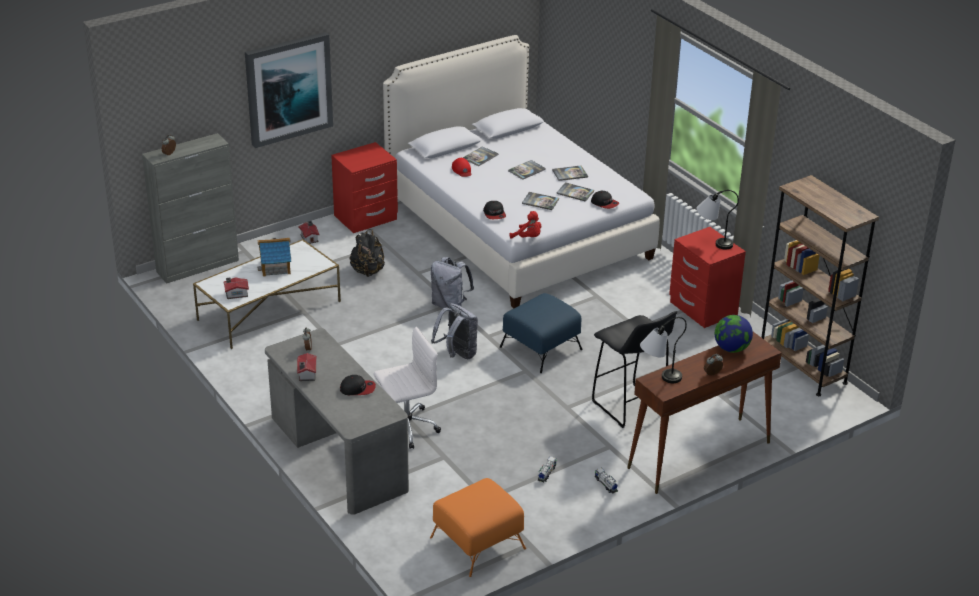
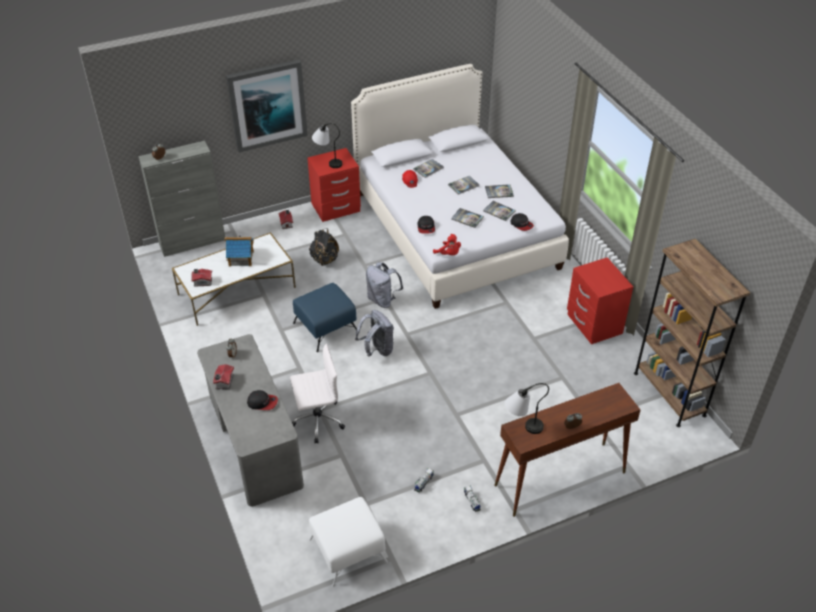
camera: 10 degrees right, 10 degrees up
orange ottoman [430,478,526,577] -> white ottoman [309,497,388,587]
blue ottoman [500,293,583,373] -> blue ottoman moved to [293,283,357,352]
black stool [592,311,677,428] -> none
table lamp [696,190,739,250] -> table lamp moved to [312,123,342,168]
globe [715,315,753,353] -> none

